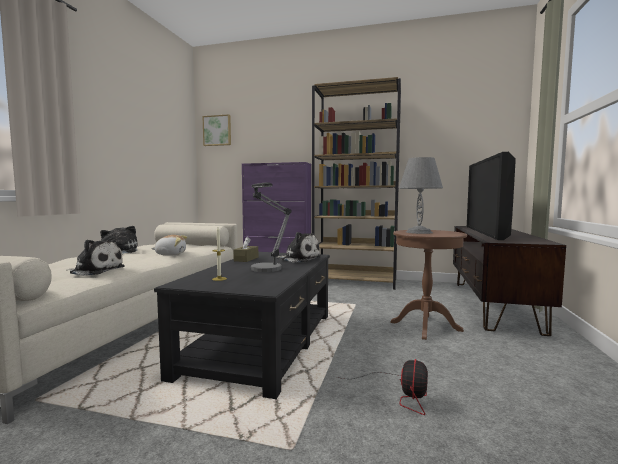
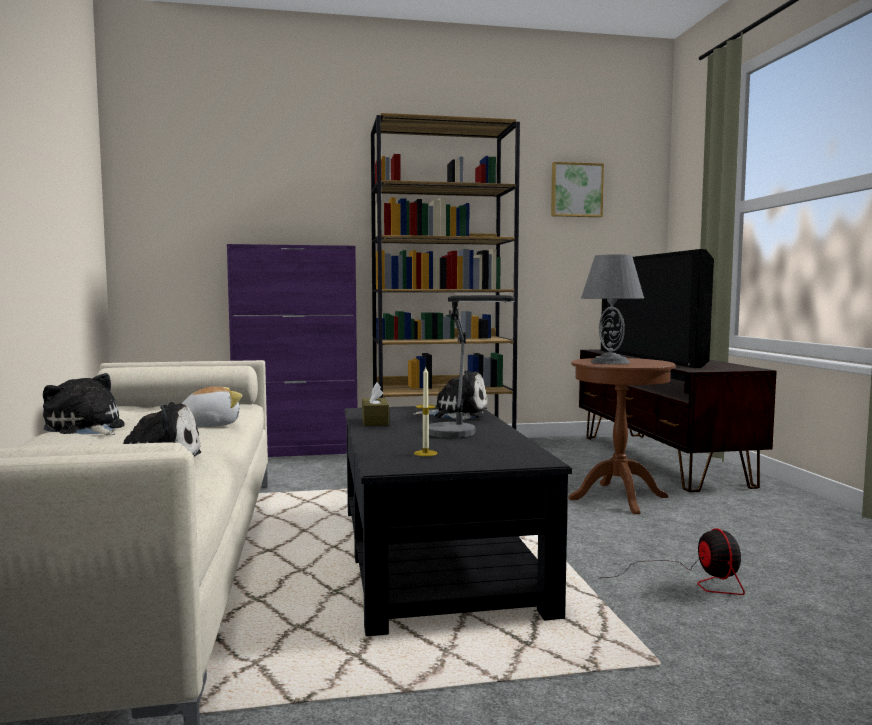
camera: 25 degrees left, 0 degrees up
picture [202,114,231,146] -> picture moved to [551,162,604,217]

